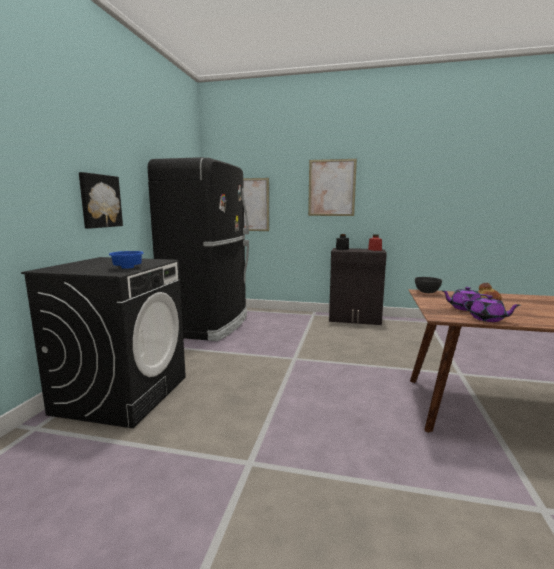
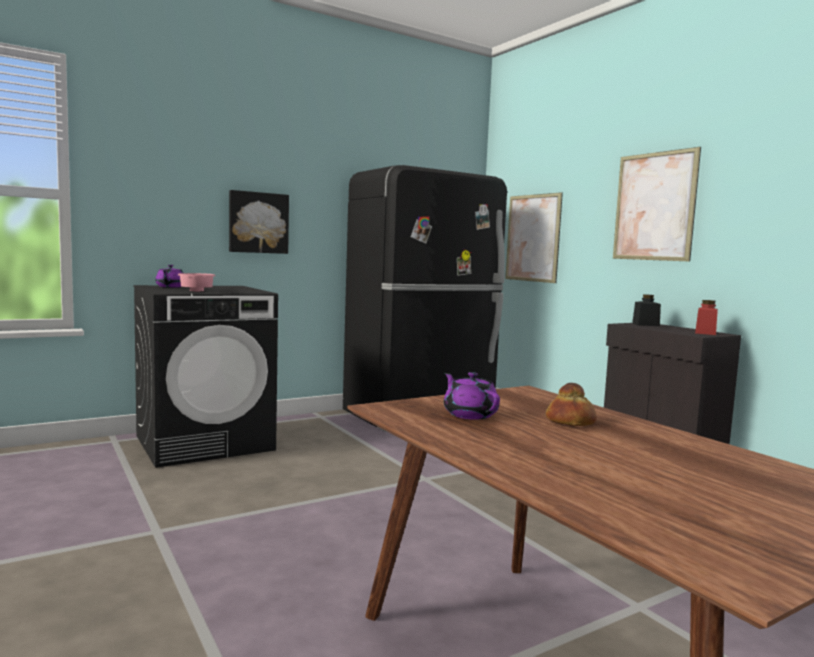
camera: 45 degrees right, 5 degrees down
blue bowl [109,251,144,269] -> pink bowl [178,273,215,292]
grey bowl [415,277,442,293] -> none
purple teapot [462,295,521,322] -> purple teapot moved to [155,265,183,288]

